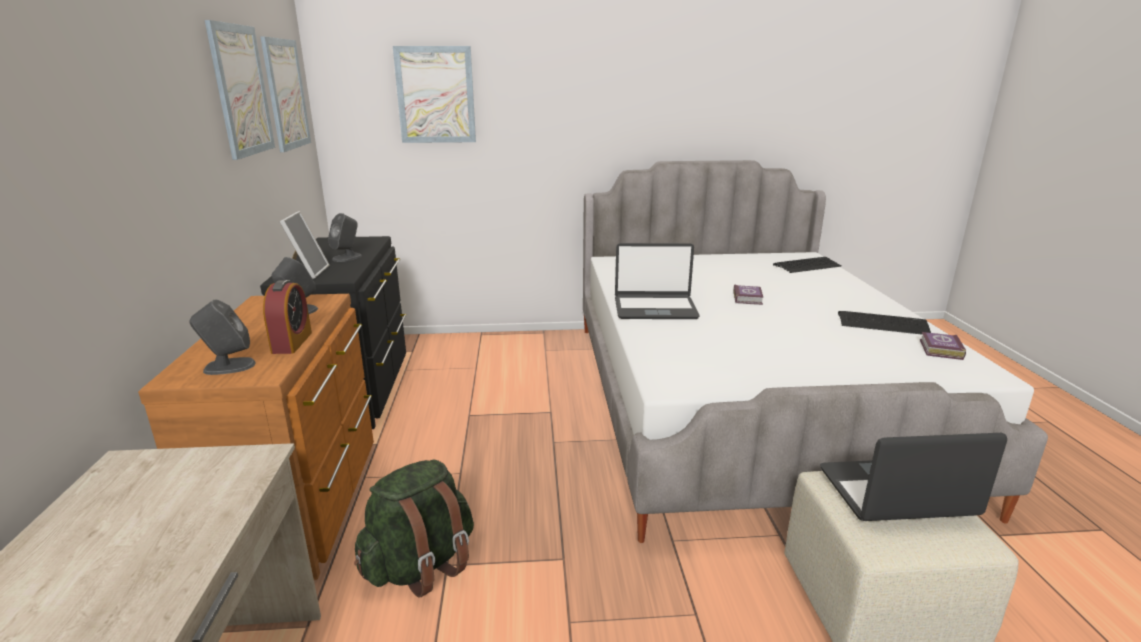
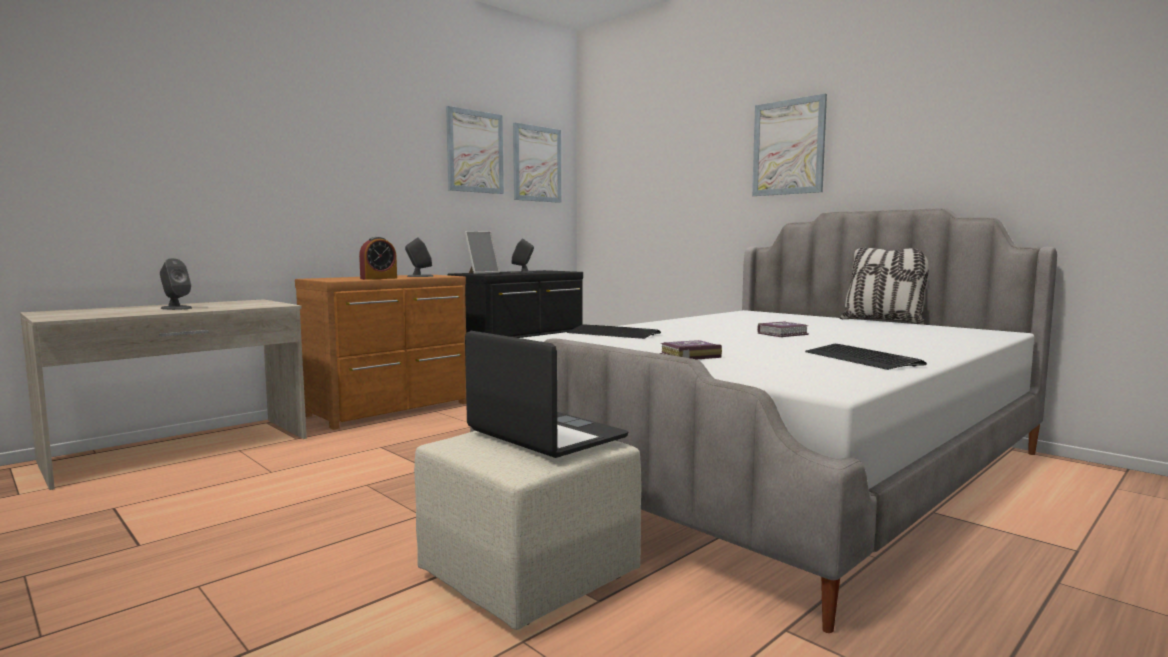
camera: 50 degrees right, 15 degrees down
grey speaker [189,300,256,375] -> grey speaker moved to [160,258,192,310]
green backpack [354,460,474,598] -> none
picture [393,46,476,143] -> picture moved to [752,94,827,196]
laptop [615,243,700,319] -> none
keyboard [773,257,841,273] -> keyboard moved to [567,325,661,339]
book [920,332,966,360] -> book moved to [660,340,722,360]
none -> pillow [840,247,929,324]

